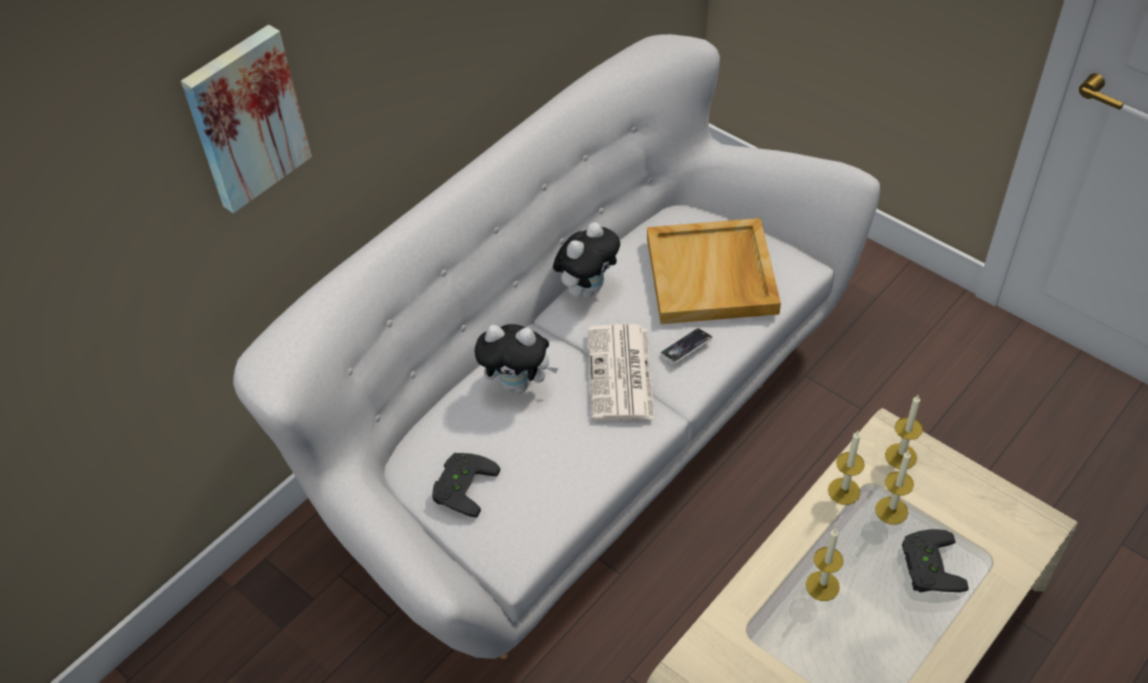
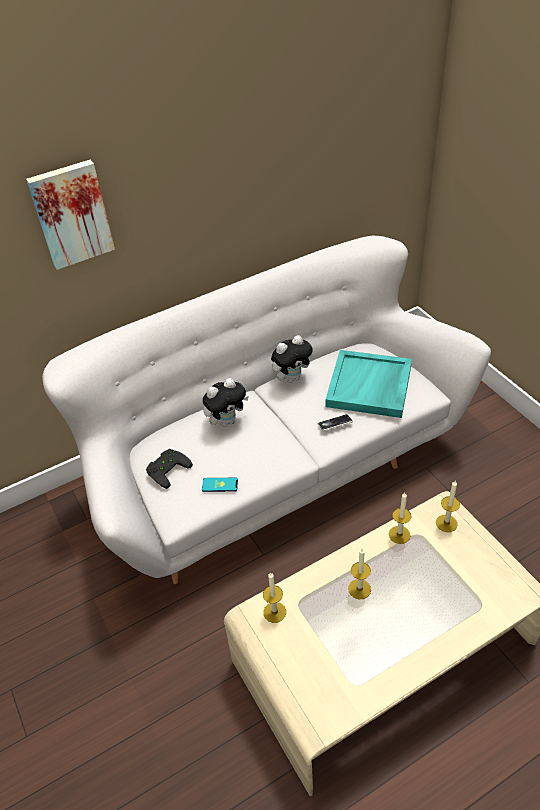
camera: 20 degrees right, 5 degrees down
plush toy [474,324,559,393] -> plush toy turned 60 degrees counterclockwise [202,378,249,427]
newspaper [588,324,654,421] -> none
beige tray [647,218,781,324] -> turquoise tray [325,350,412,418]
candle [875,450,914,525] -> candle moved to [263,572,286,623]
black game controller [902,529,969,593] -> none
none -> phone [202,478,238,492]

